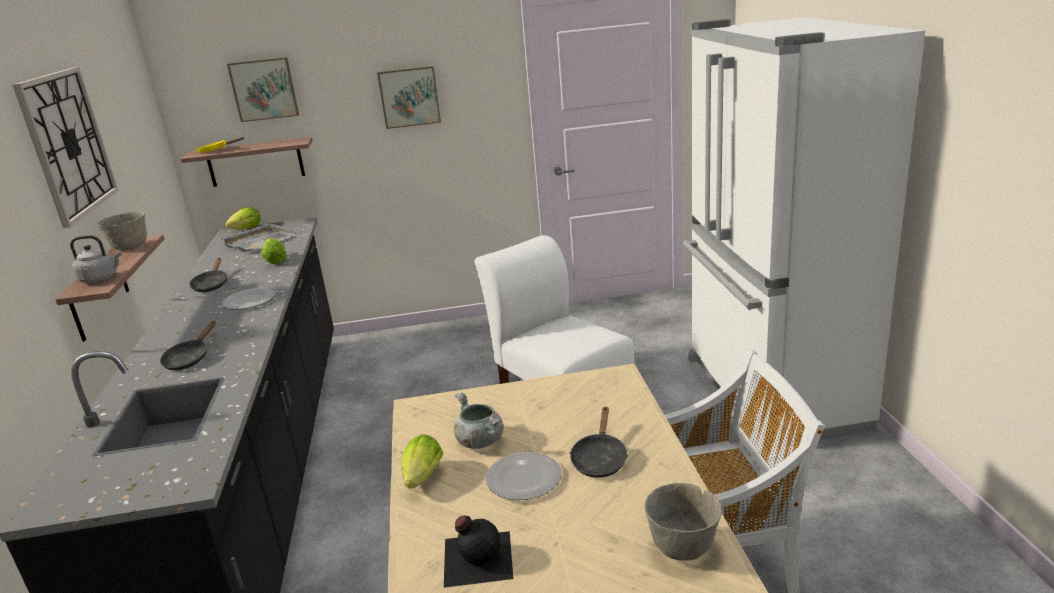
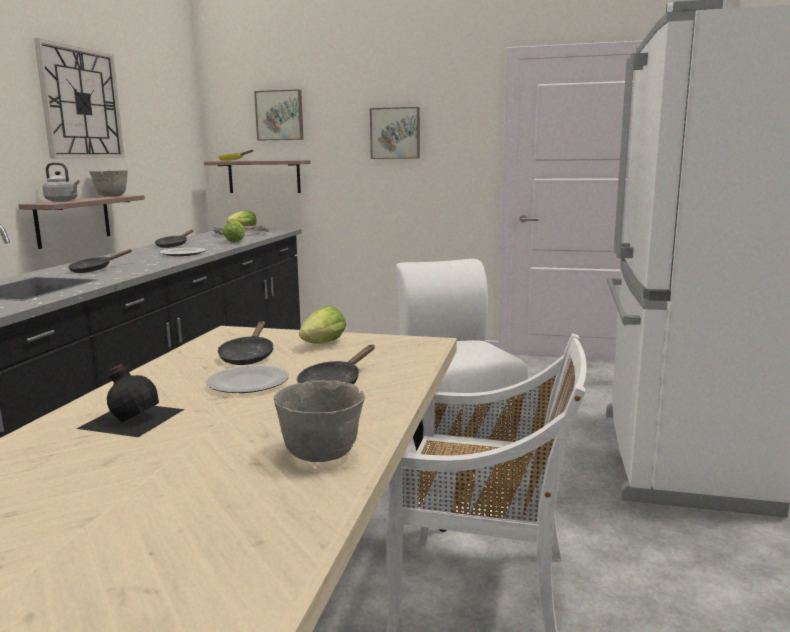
camera: 20 degrees right, 10 degrees down
lettuce [402,434,443,488] -> lettuce moved to [299,306,346,344]
grey cooking pot [454,393,504,449] -> black frying pan [218,321,274,365]

